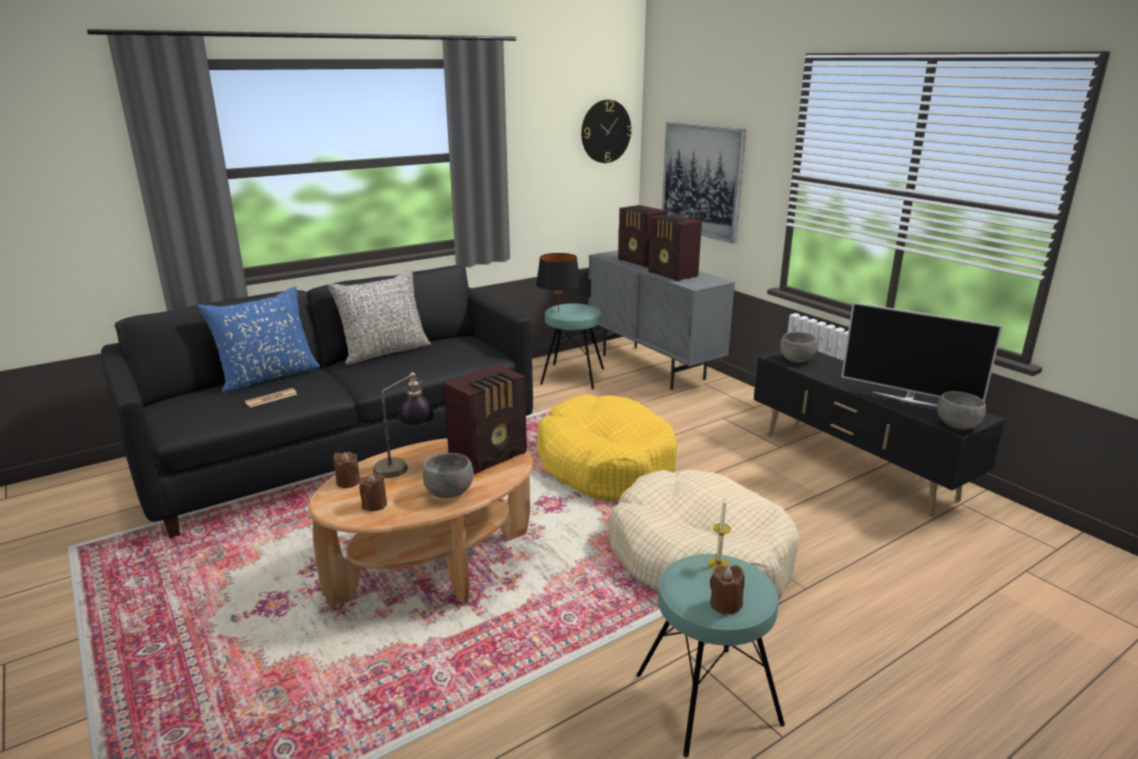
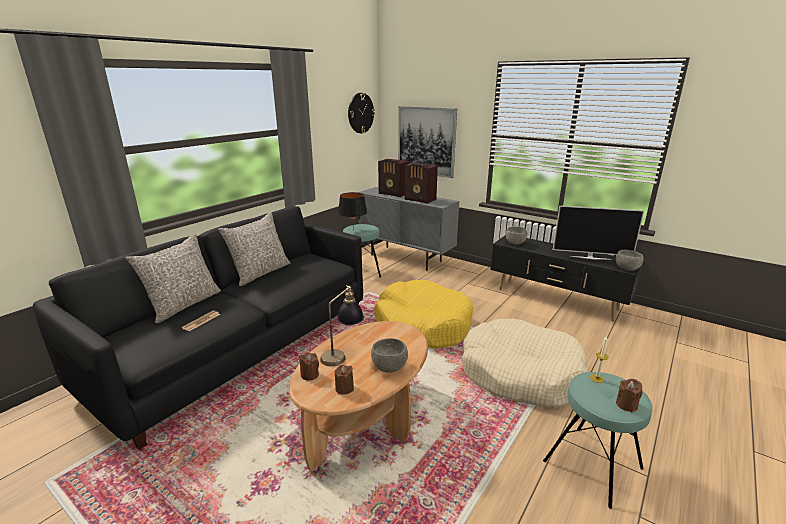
camera: 20 degrees left, 0 degrees up
blue pillow [197,286,320,393] -> grey pillow [126,233,221,323]
radio [443,364,527,475] -> none

